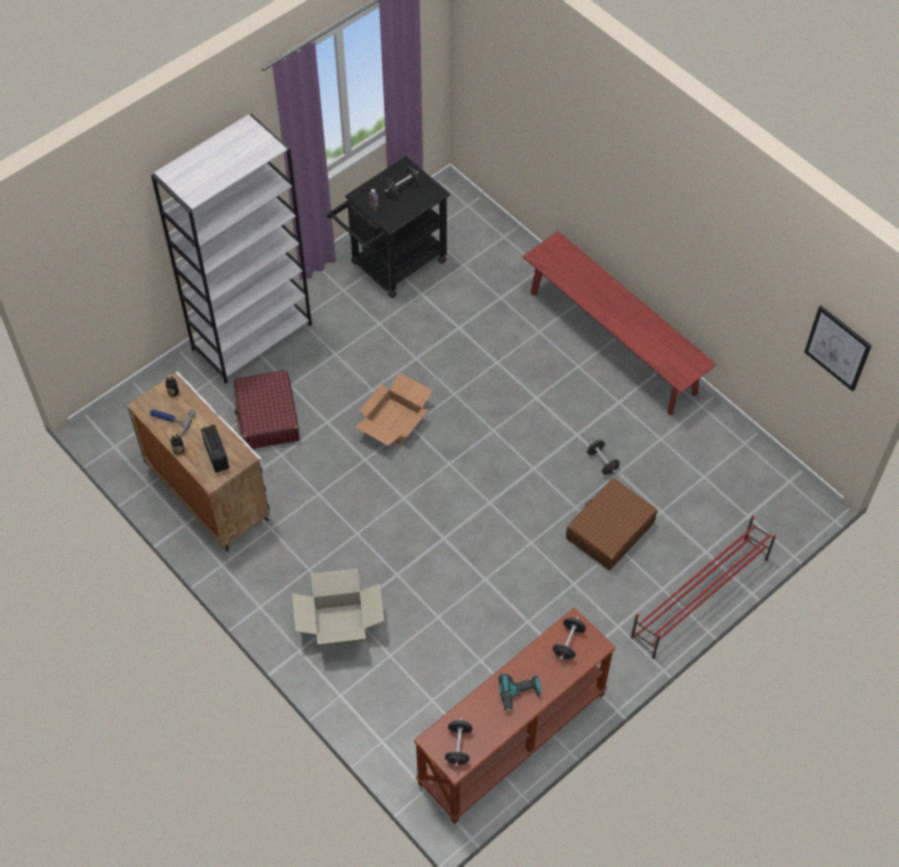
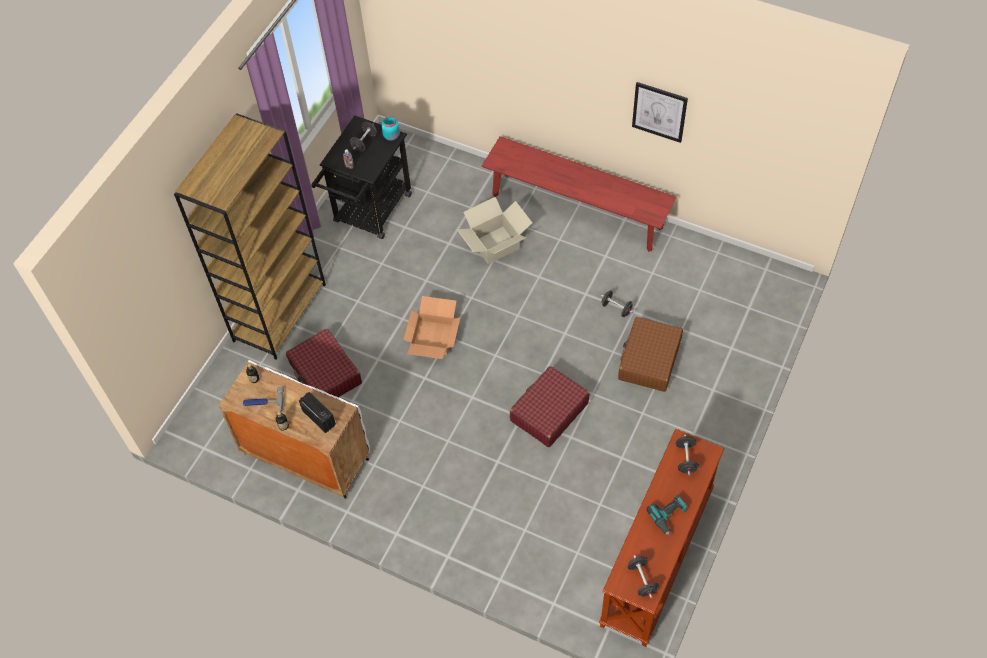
camera: 20 degrees left, 0 degrees up
white bookcase [151,114,312,384] -> brown bookcase [174,114,326,360]
cardboard box [292,569,384,647] -> cardboard box moved to [457,197,532,264]
red shoe rack [631,515,776,659] -> none
picture [804,306,872,392] -> picture moved to [632,82,688,143]
none -> turquoise jar [382,116,400,141]
none -> red suitcase [510,366,589,447]

